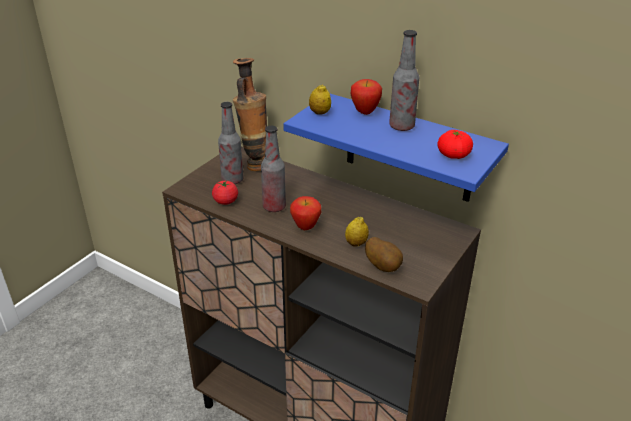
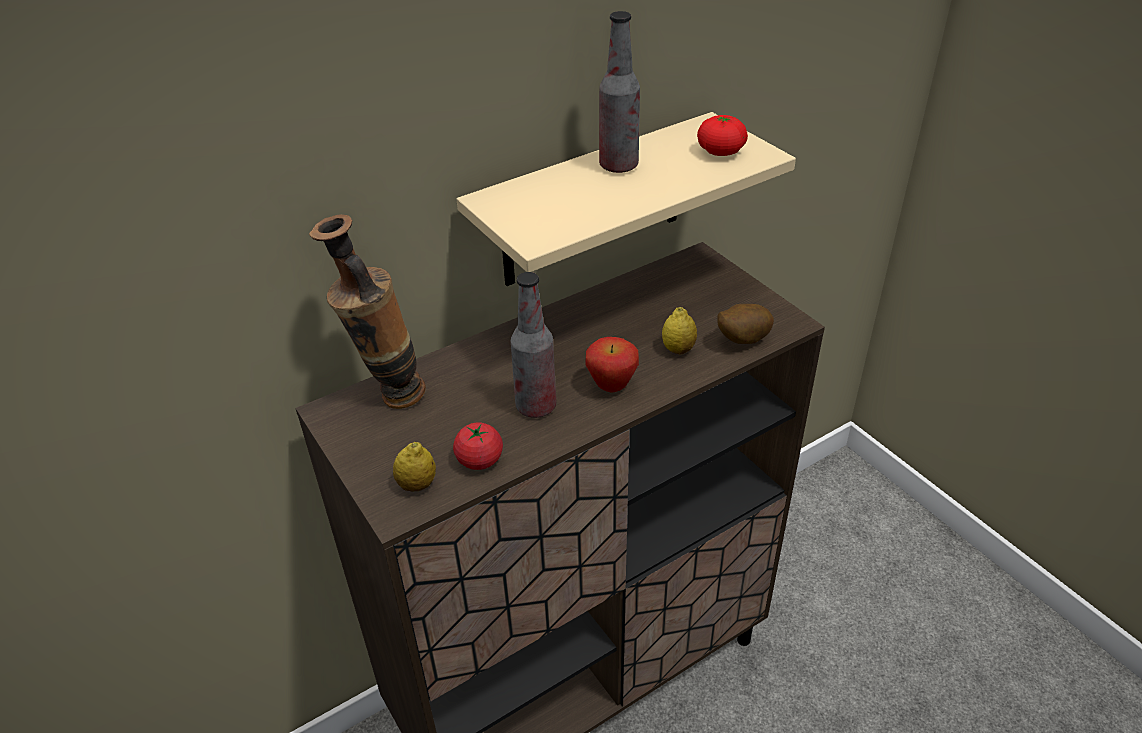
camera: 65 degrees left, 5 degrees up
bottle [218,102,244,184] -> none
blue shelf [283,94,509,202] -> beige shelf [456,112,796,286]
lemon [309,85,331,115] -> lemon moved to [393,442,436,492]
apple [351,79,382,115] -> none

